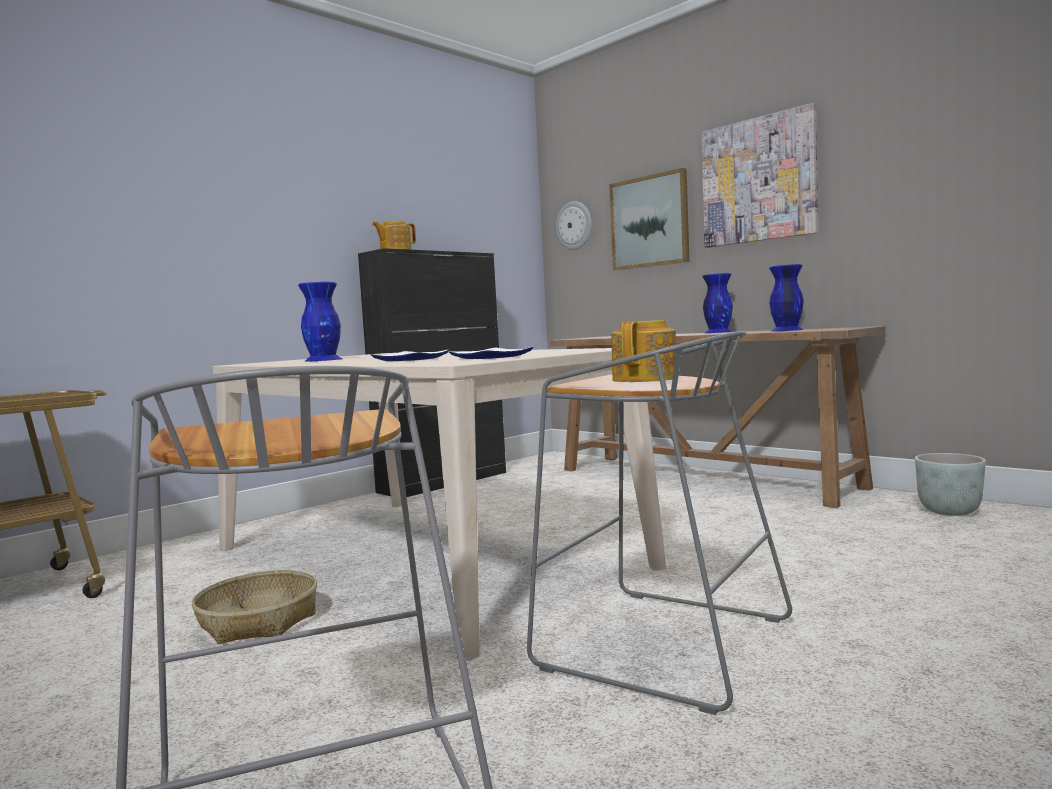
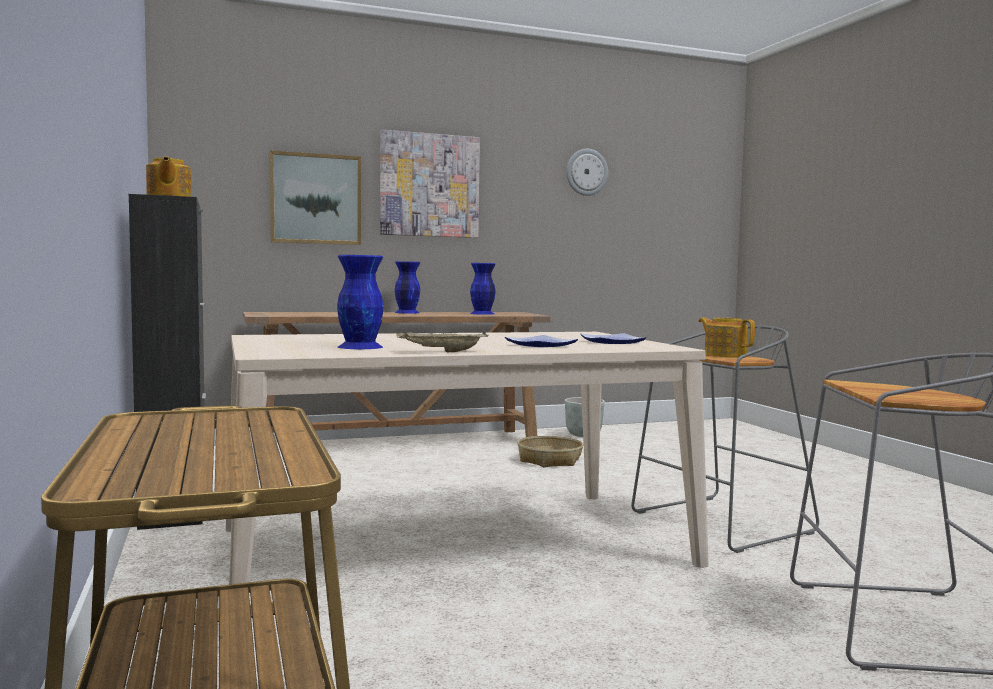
camera: 65 degrees left, 0 degrees up
basket [192,570,317,644] -> basket moved to [518,436,583,467]
wall clock [556,201,592,250] -> wall clock moved to [566,149,608,196]
none -> beige tray [396,331,489,352]

